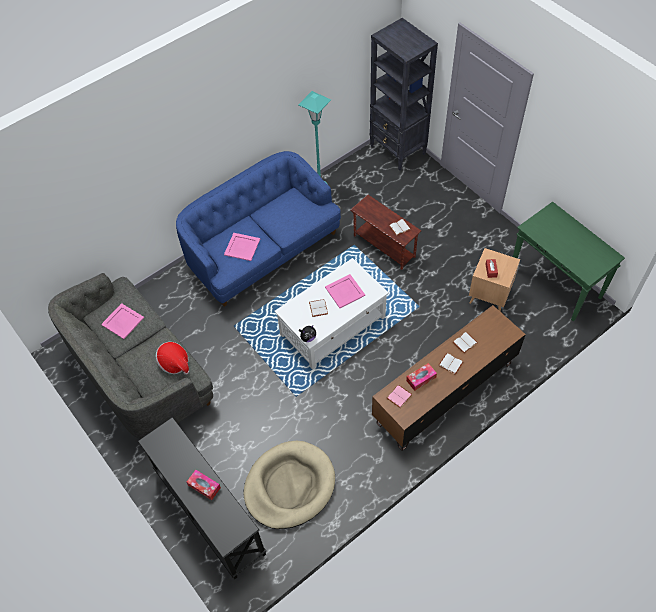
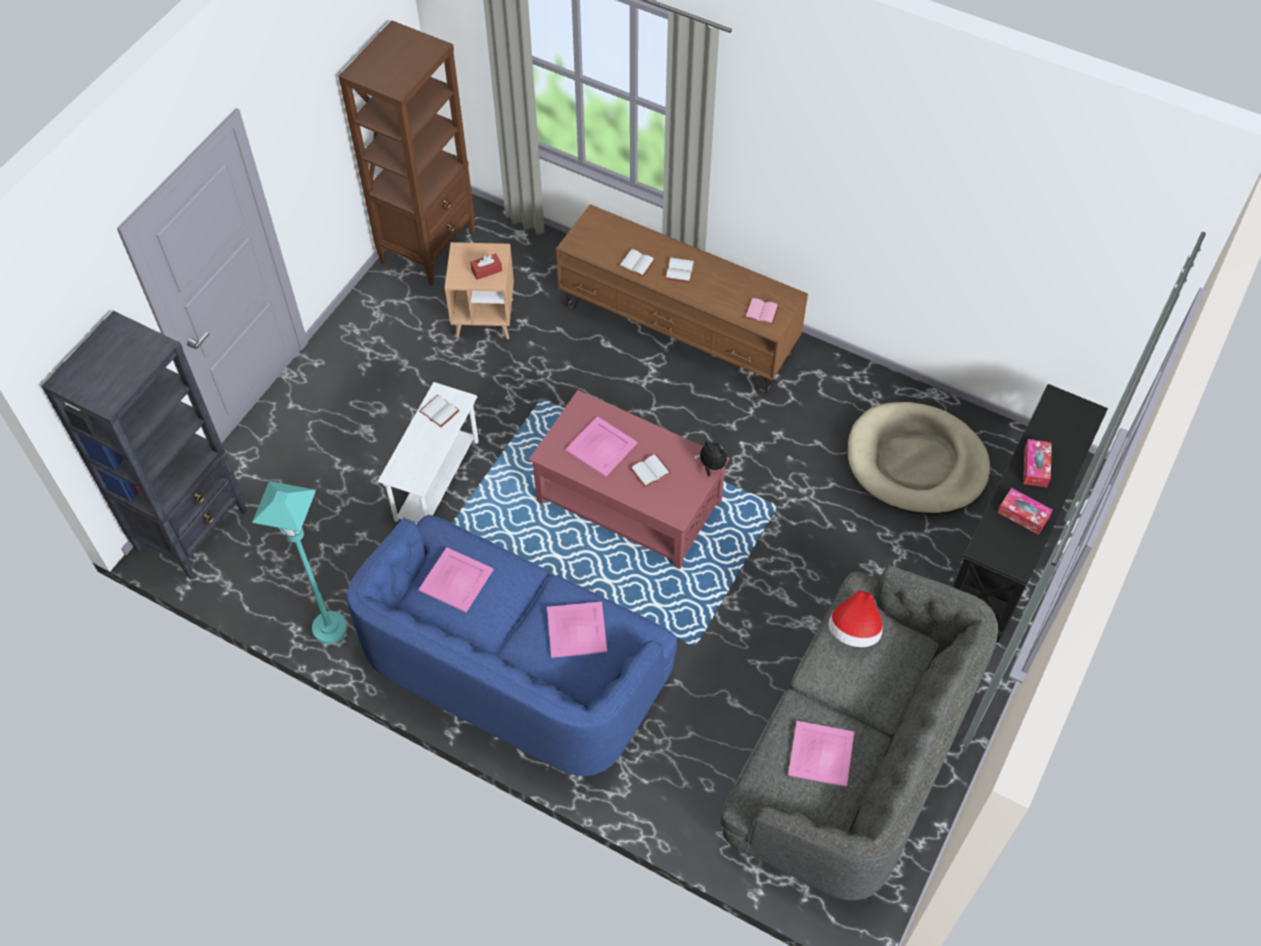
camera: 115 degrees left, 0 degrees up
white coffee table [274,258,389,370] -> red coffee table [529,390,729,569]
brown side table [350,195,421,270] -> white side table [378,382,479,524]
tissue box [406,363,437,391] -> tissue box moved to [997,488,1053,535]
green console table [513,202,625,321] -> brown bookcase [338,20,475,285]
none -> pink tray [419,547,494,613]

